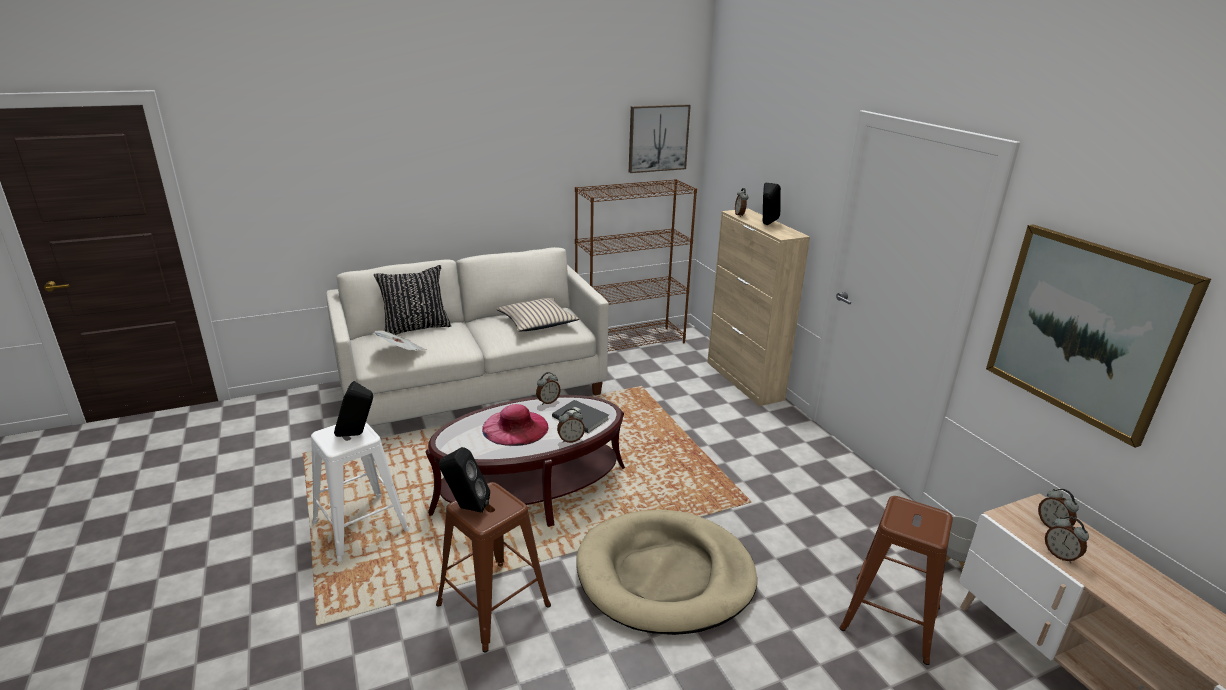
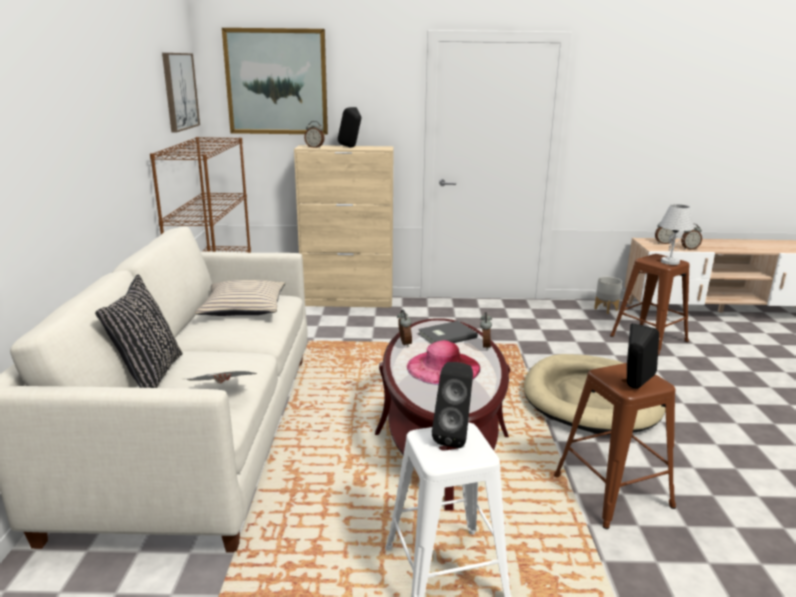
camera: 65 degrees left, 5 degrees down
picture [986,224,1211,448] -> picture moved to [222,28,328,135]
none -> white table lamp [659,204,694,265]

